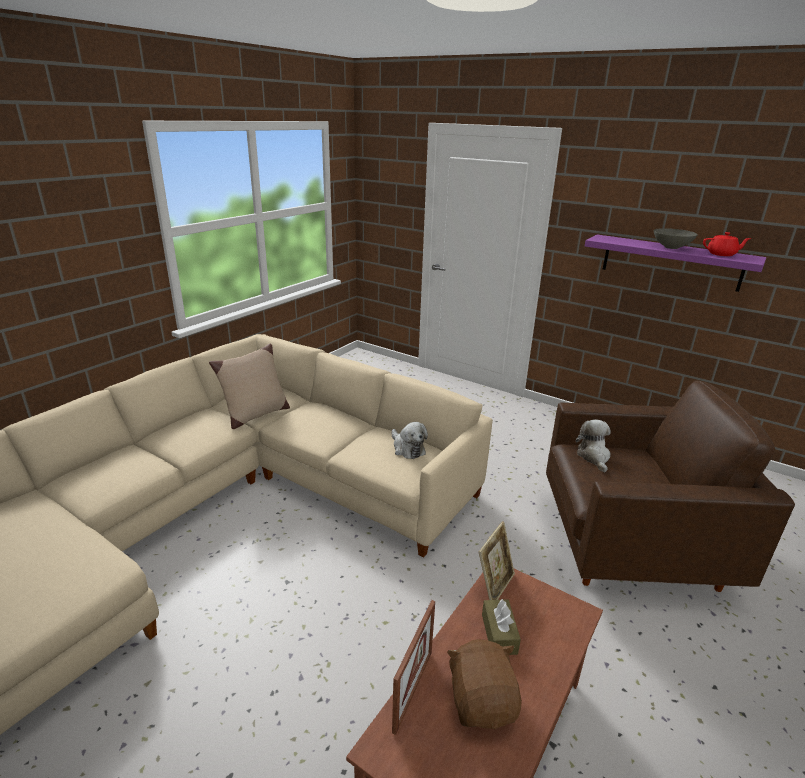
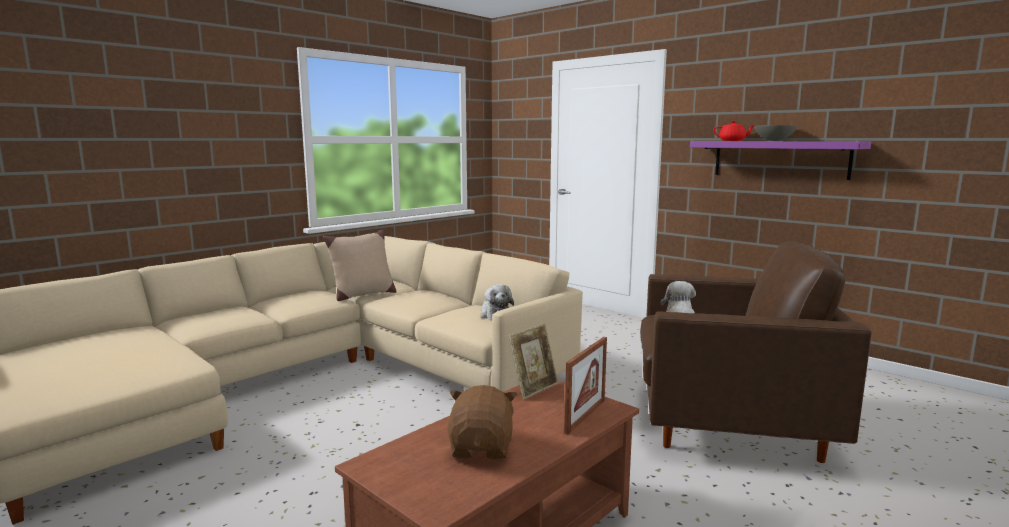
camera: 10 degrees right, 15 degrees down
picture frame [392,600,435,735] -> picture frame moved to [564,337,607,435]
brown tissue box [482,599,521,655] -> none
red teapot [703,232,751,256] -> red teapot moved to [713,121,756,141]

